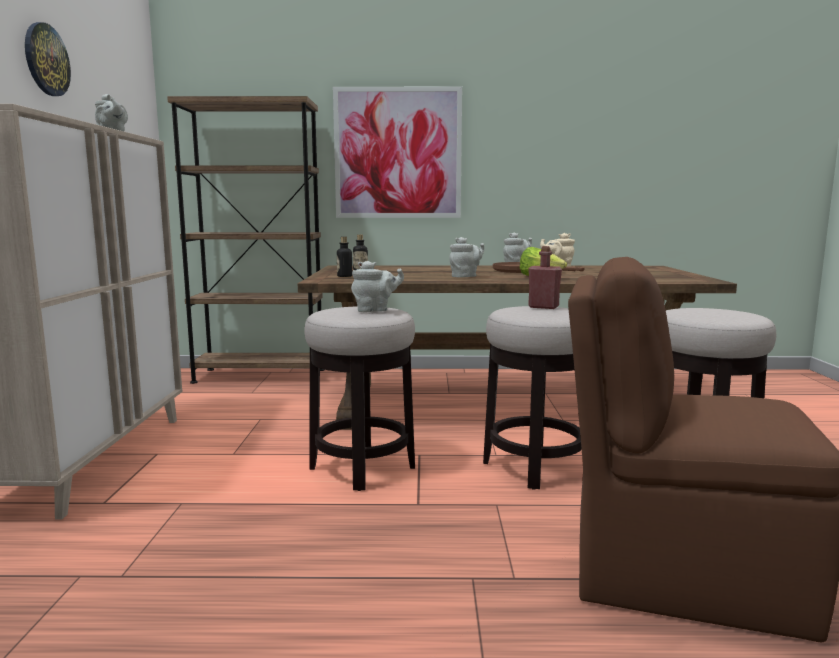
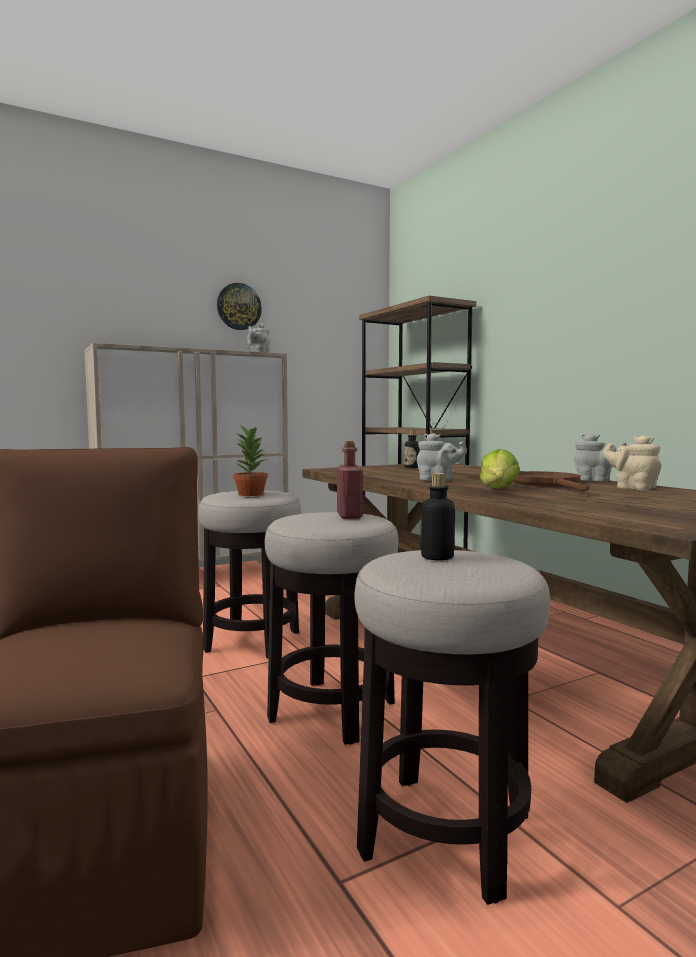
camera: 60 degrees right, 5 degrees down
picture [333,87,462,218] -> none
bottle [337,236,352,277] -> bottle moved to [420,473,455,561]
grey teapot [351,261,404,312] -> potted plant [233,425,268,496]

